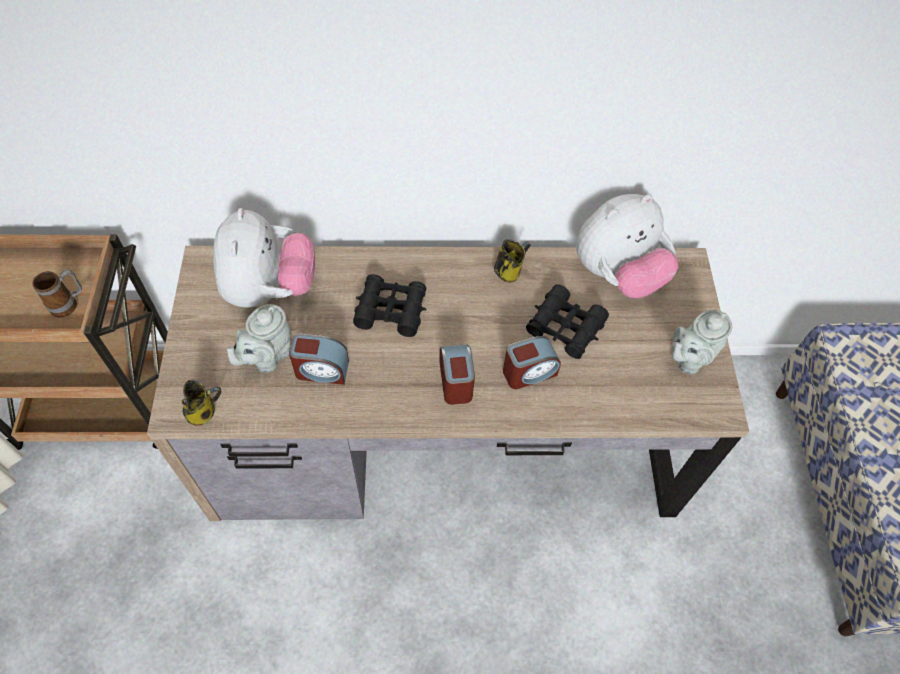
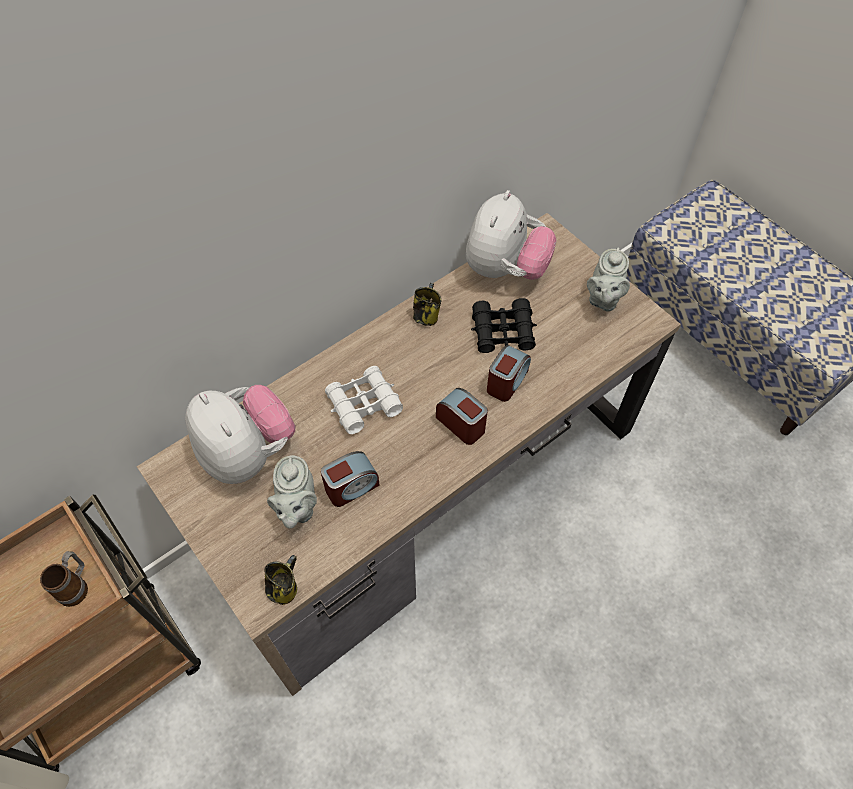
camera: 35 degrees left, 0 degrees up
black binoculars [353,274,427,337] -> white binoculars [325,366,403,434]

